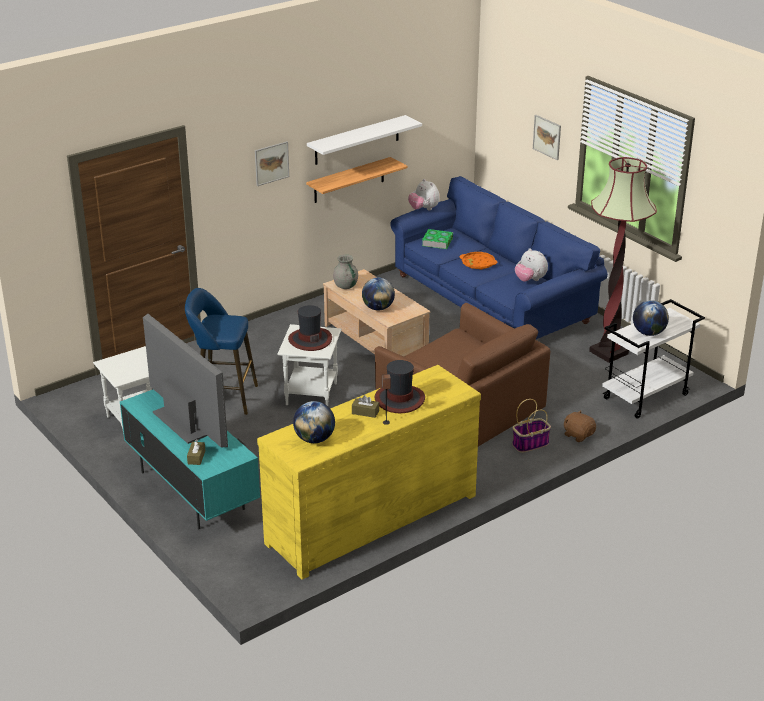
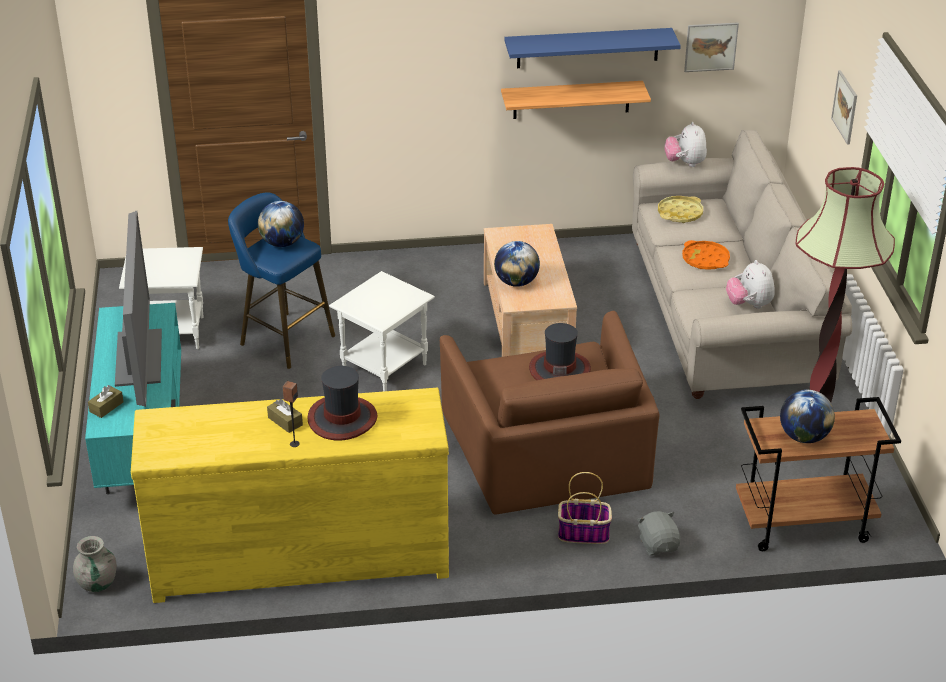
camera: 30 degrees right, 5 degrees up
picture [255,141,289,186] -> picture moved to [684,22,739,72]
hat [288,305,332,351] -> hat moved to [529,323,591,380]
globe [293,401,335,443] -> globe moved to [258,201,304,247]
white shelf [307,115,422,165] -> blue shelf [504,28,681,68]
grey vase [333,254,358,289] -> grey vase moved to [73,536,117,592]
blue sofa [390,176,608,339] -> beige sofa [632,130,852,399]
book [422,229,453,249] -> yellow tray [658,196,703,223]
brown plush toy [564,411,596,442] -> grey plush toy [637,511,681,555]
white cart [602,299,705,419] -> brown cart [736,397,901,551]

